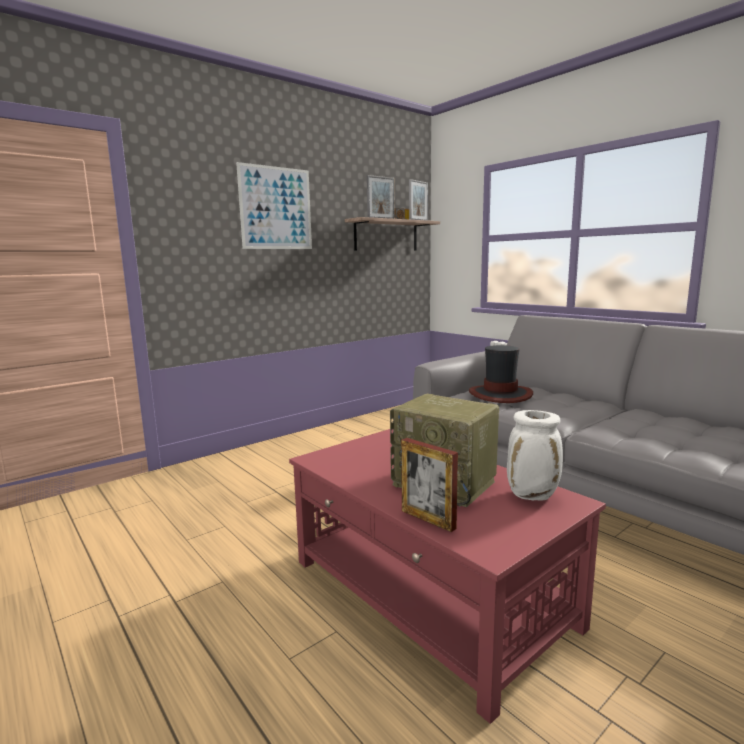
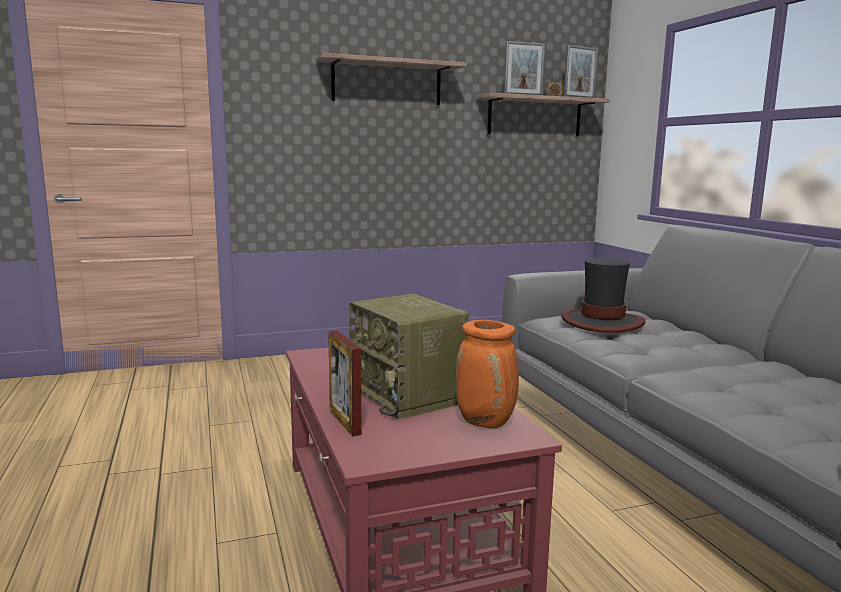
camera: 20 degrees right, 0 degrees up
picture [236,162,312,249] -> shelf [316,53,466,105]
white vase [507,410,563,501] -> orange vase [456,320,519,429]

